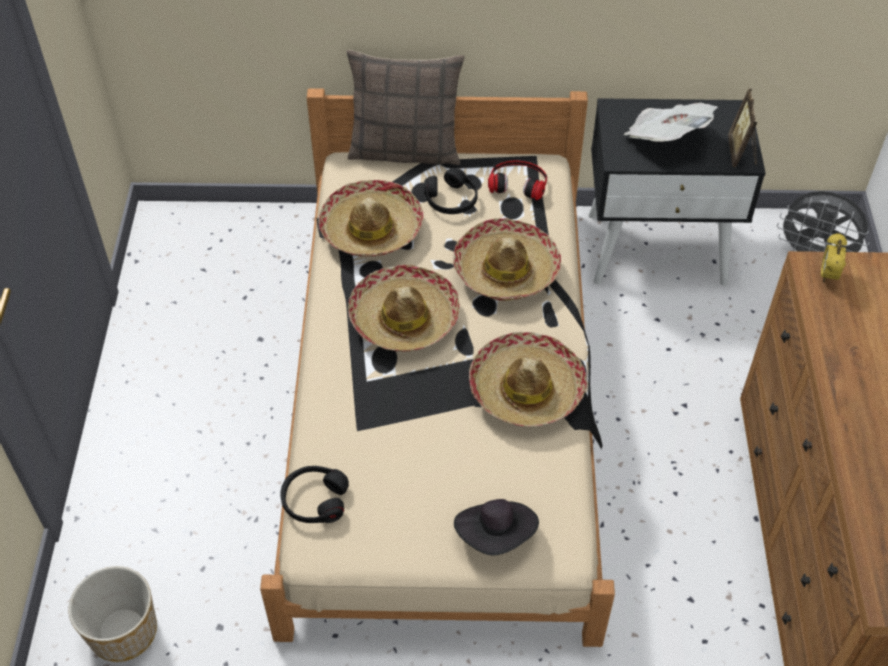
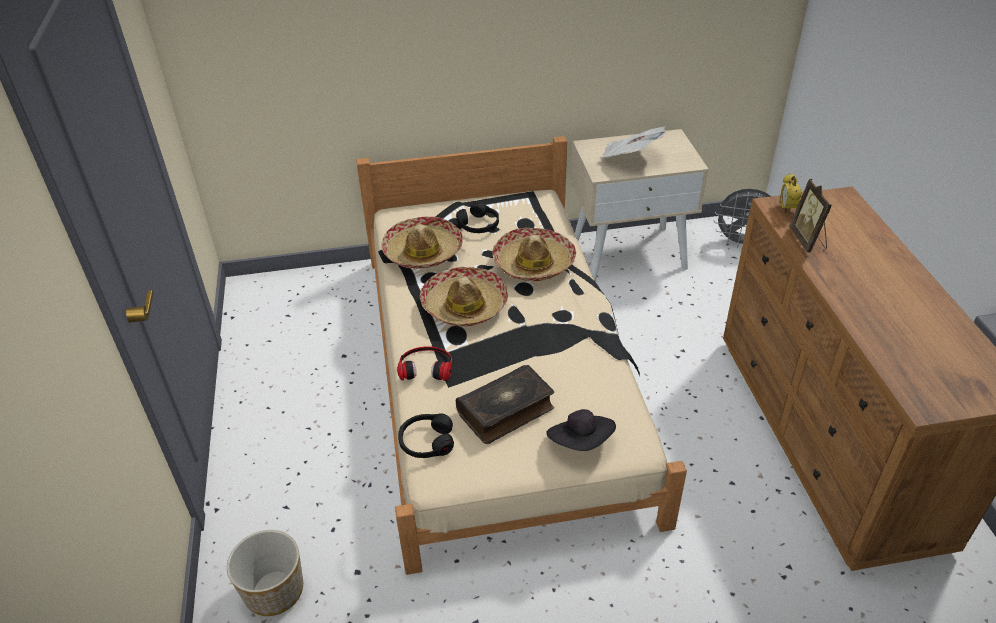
camera: 10 degrees left, 10 degrees down
pillow [347,50,465,165] -> none
hat [469,332,587,426] -> none
headphones [488,161,547,200] -> headphones moved to [397,347,452,381]
black nightstand [589,98,766,286] -> beige nightstand [571,129,709,281]
picture frame [728,88,757,167] -> picture frame moved to [789,179,832,253]
none -> book [456,365,554,444]

